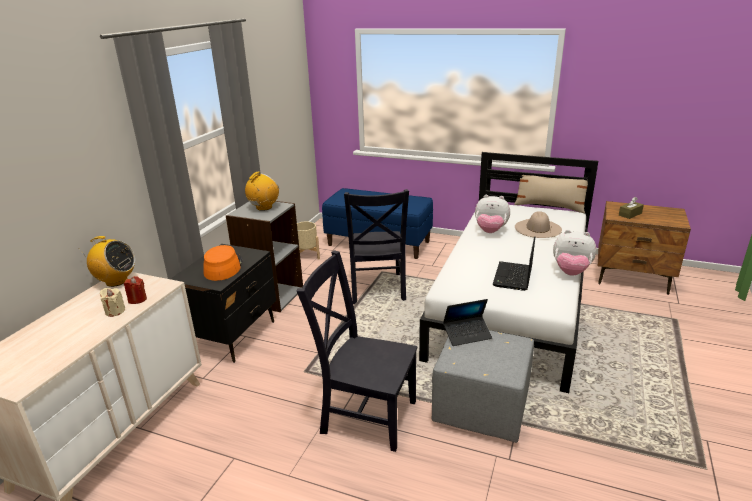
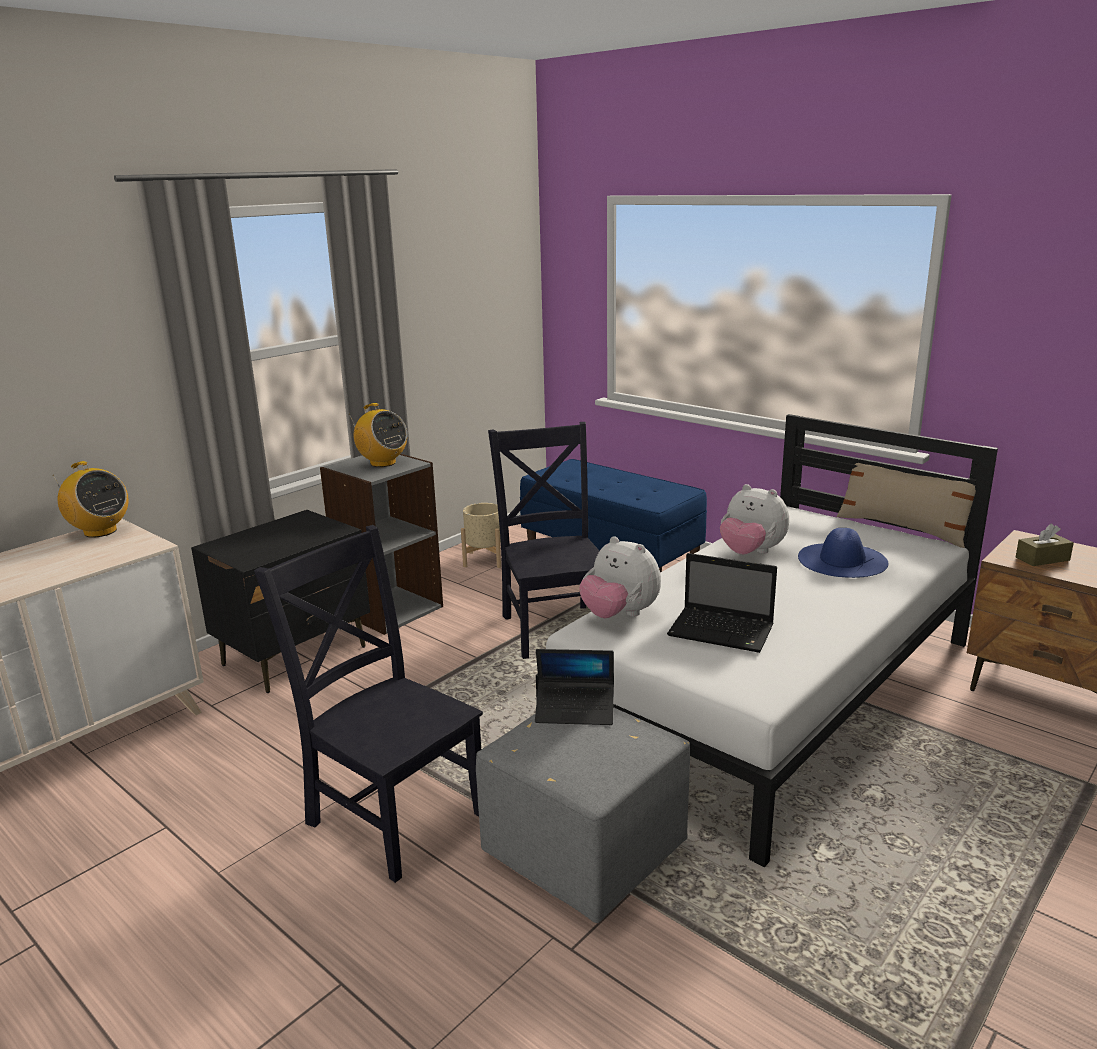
camera: 20 degrees right, 5 degrees down
beige candle [100,288,125,317] -> none
red candle [124,276,147,304] -> none
orange hat [203,245,243,281] -> none
radio [245,171,279,211] -> radio turned 75 degrees clockwise [349,403,407,467]
black chair [344,189,409,304] -> black chair turned 150 degrees clockwise [488,422,599,659]
laptop [493,236,535,291] -> laptop turned 105 degrees counterclockwise [667,553,777,653]
beige hat [515,211,562,238] -> blue hat [798,528,888,578]
plush toy [553,230,596,276] -> plush toy moved to [579,536,661,618]

